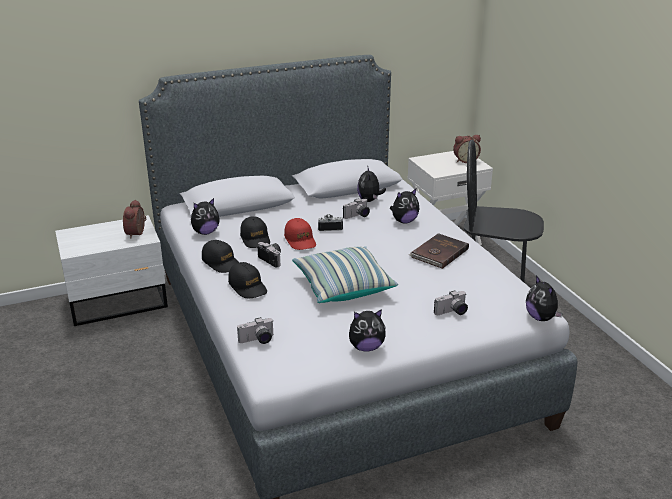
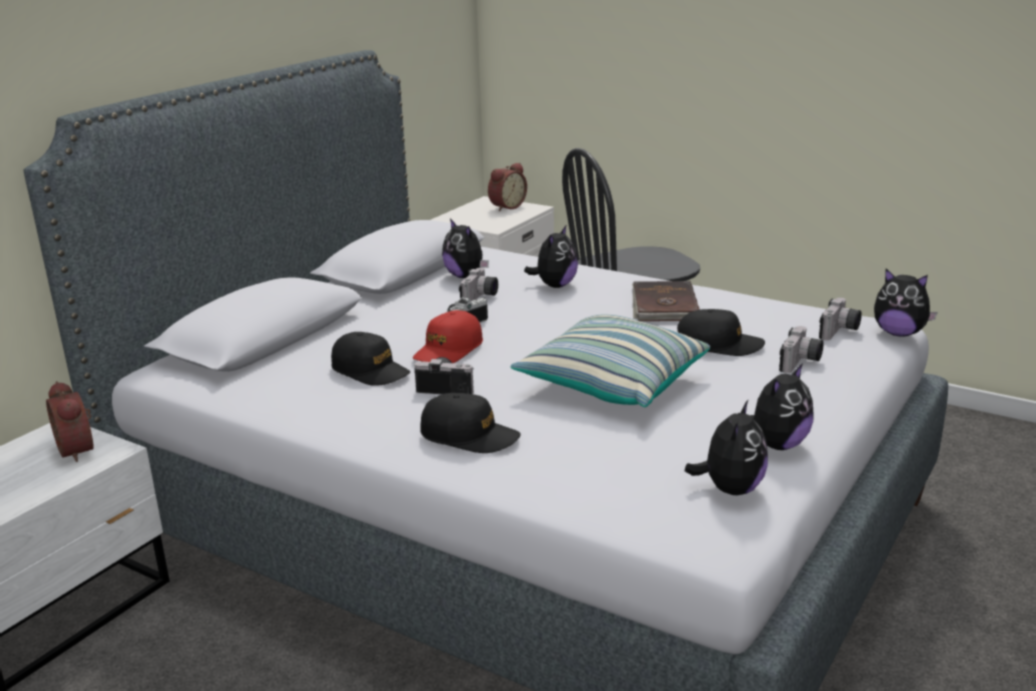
camera: 35 degrees left, 5 degrees down
plush toy [191,198,220,235] -> plush toy moved to [685,400,768,495]
black cap [202,240,239,273] -> black cap moved to [677,309,765,356]
camera [237,317,274,344] -> camera moved to [819,298,862,340]
red cap [284,218,316,250] -> red cap turned 90 degrees clockwise [413,310,483,363]

